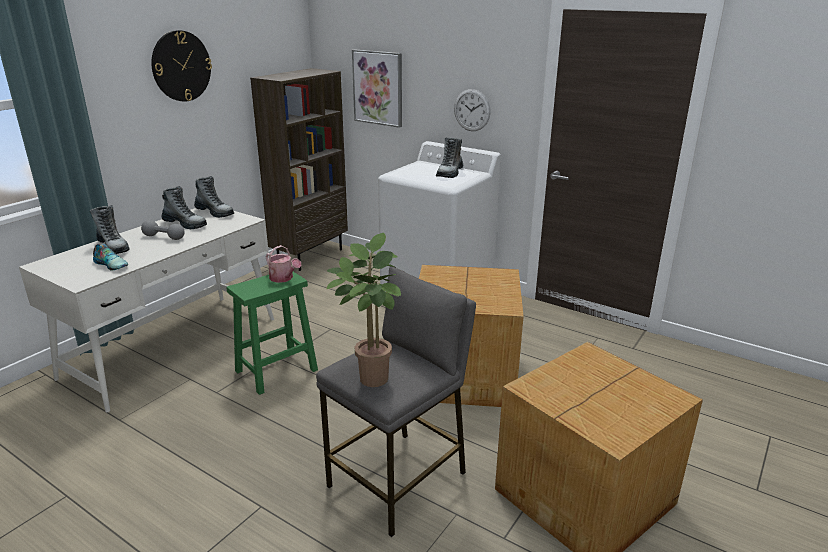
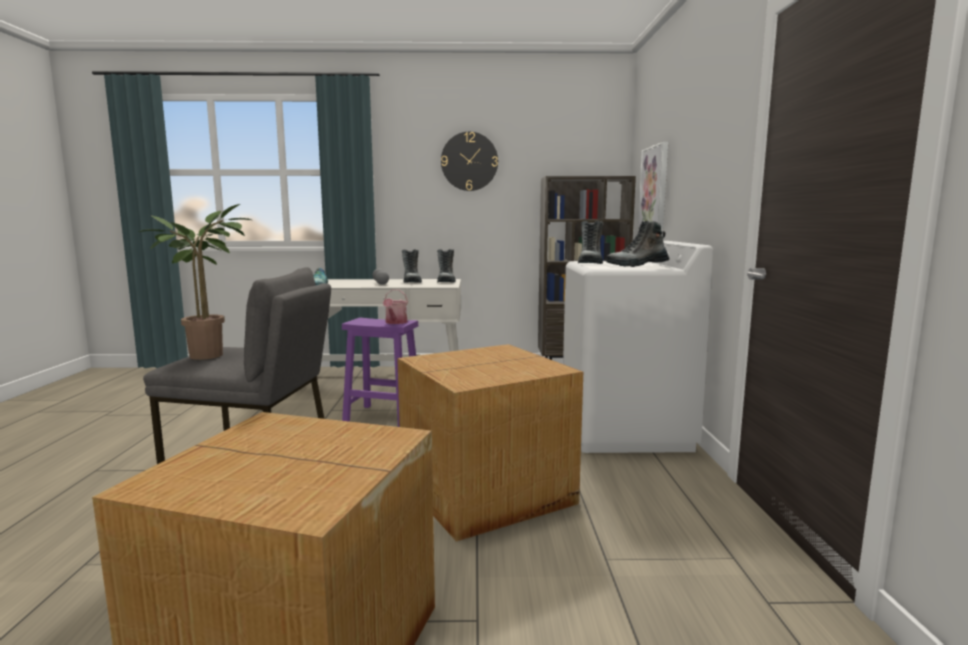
camera: 55 degrees right, 15 degrees down
boot [90,205,130,254] -> boot moved to [578,221,603,264]
green stool [226,272,318,395] -> purple stool [342,318,418,427]
wall clock [454,89,491,131] -> none

